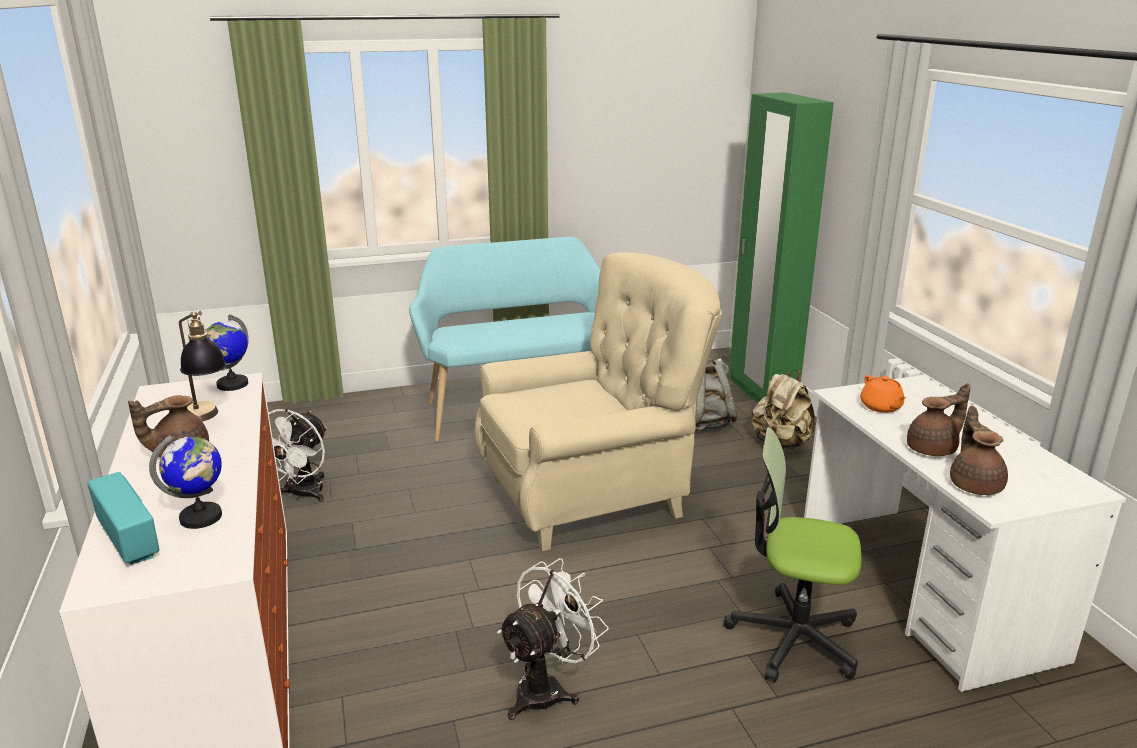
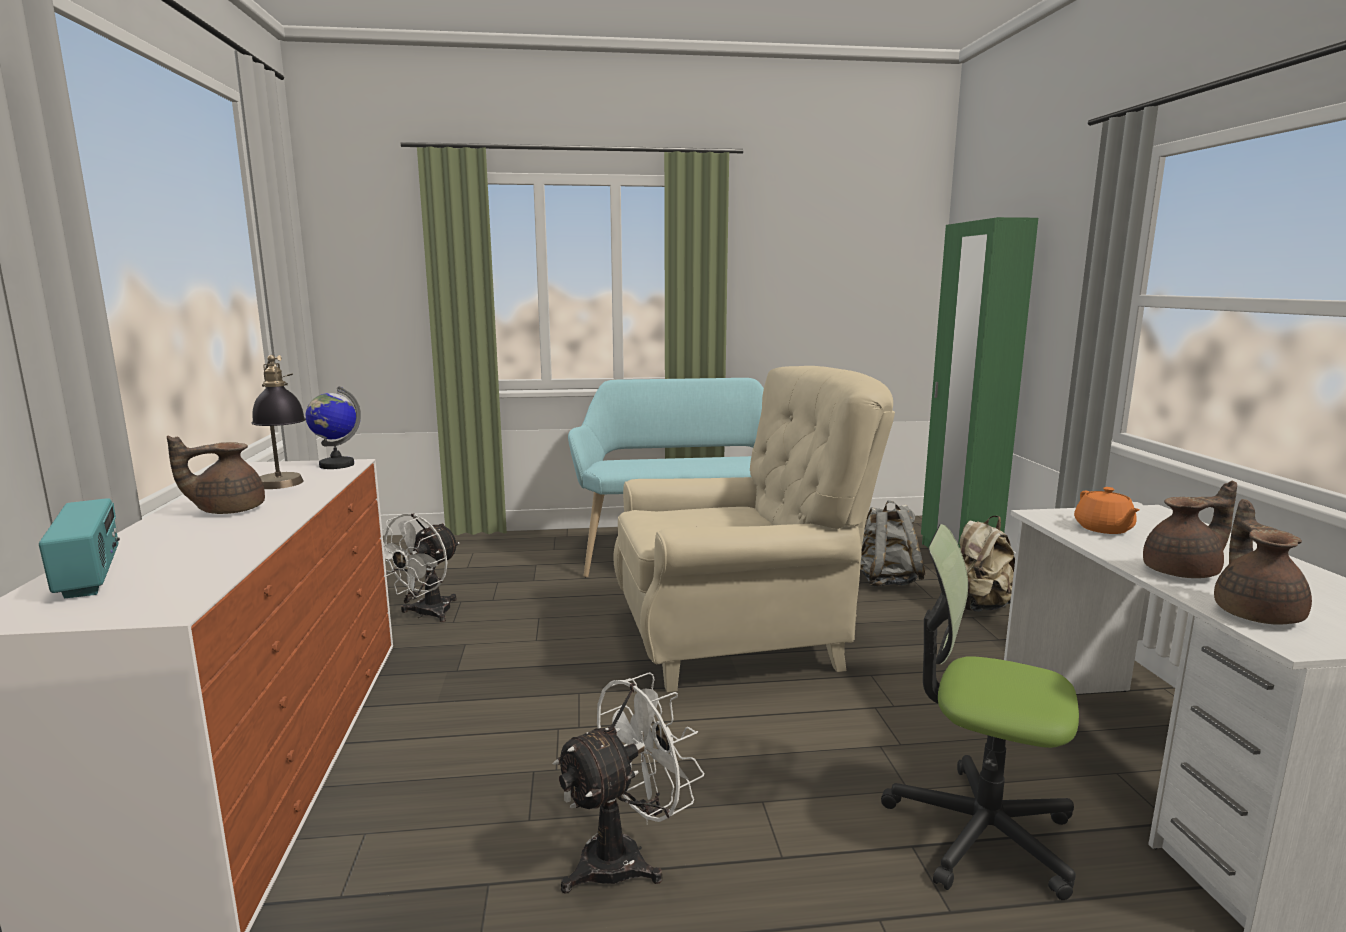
camera: 10 degrees right, 10 degrees down
globe [149,435,222,529] -> none

